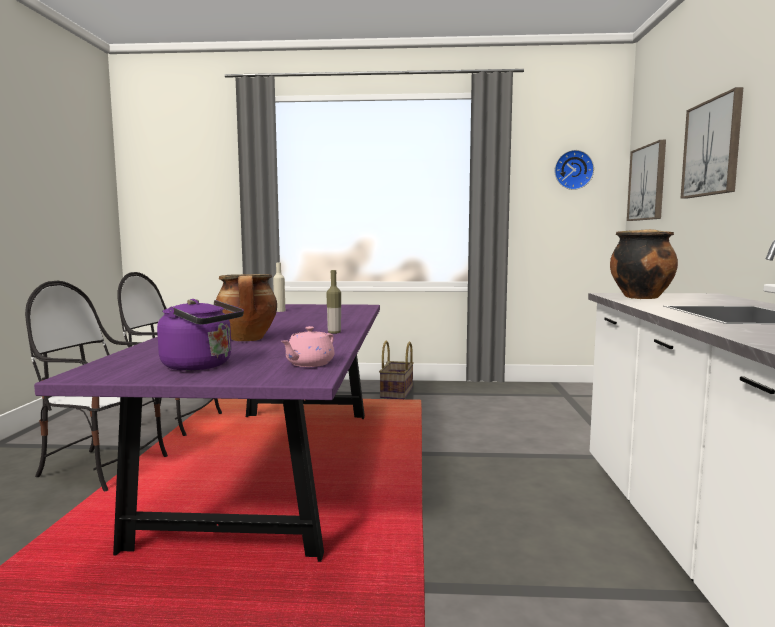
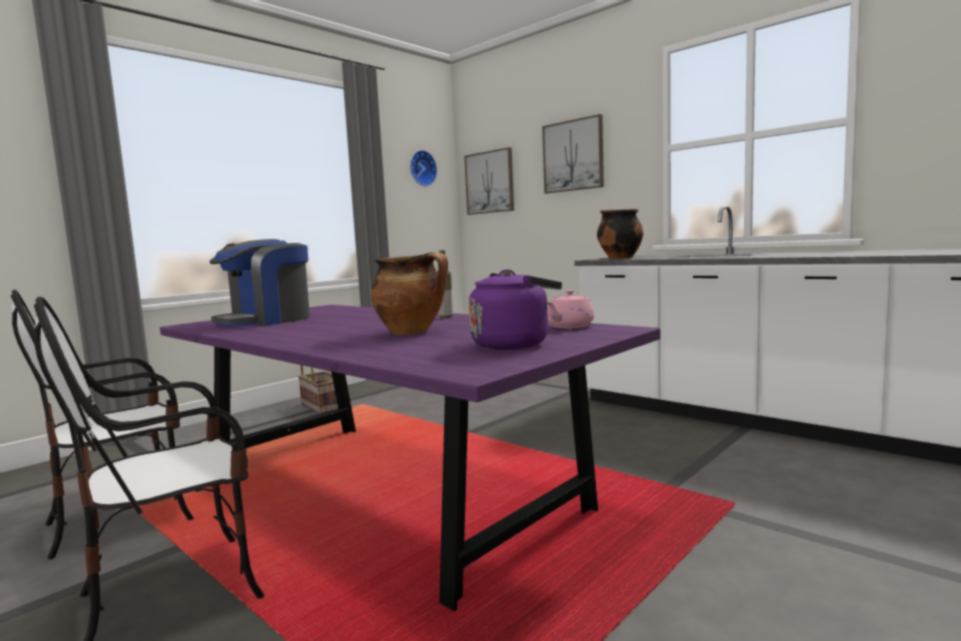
camera: 50 degrees left, 0 degrees up
beige bottle [273,263,285,312] -> coffee machine [210,239,310,326]
pink teapot [281,326,334,367] -> pink teapot turned 60 degrees clockwise [547,290,594,328]

